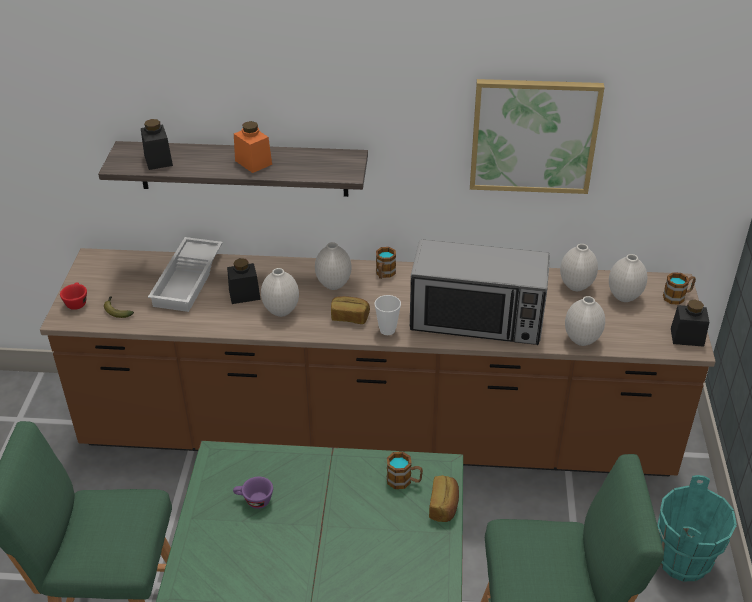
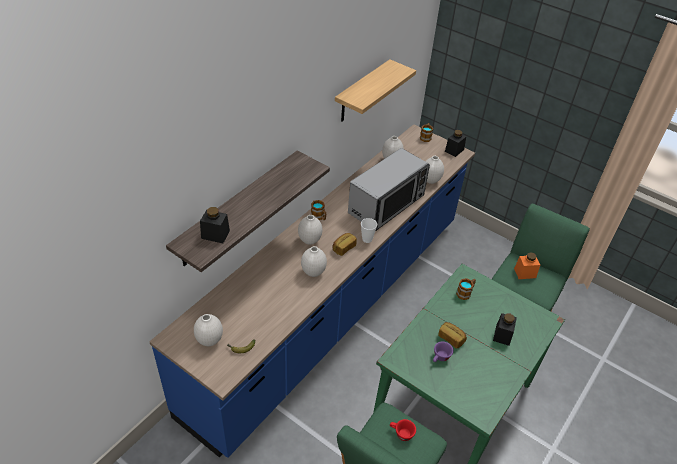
camera: 60 degrees left, 5 degrees up
brown counter [40,248,716,477] -> blue counter [149,124,475,458]
red cup [60,282,87,310] -> red cup moved to [390,419,416,441]
white tray [148,237,223,312] -> none
black jar [227,258,261,304] -> black jar moved to [493,313,517,346]
orange jar [234,121,272,173] -> orange jar moved to [514,252,540,279]
bread [429,475,459,522] -> bread moved to [438,322,467,349]
picture [470,79,605,194] -> shelf [335,59,416,121]
white vase [609,254,647,302] -> white vase moved to [194,314,223,346]
turquoise bucket [657,475,737,581] -> none

